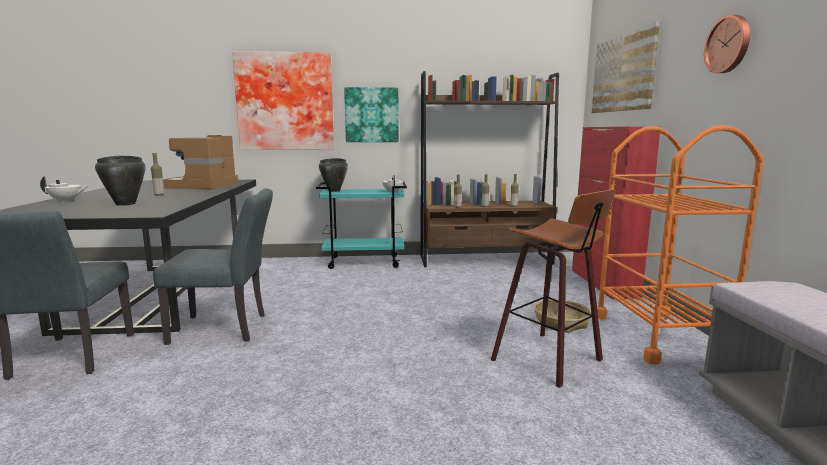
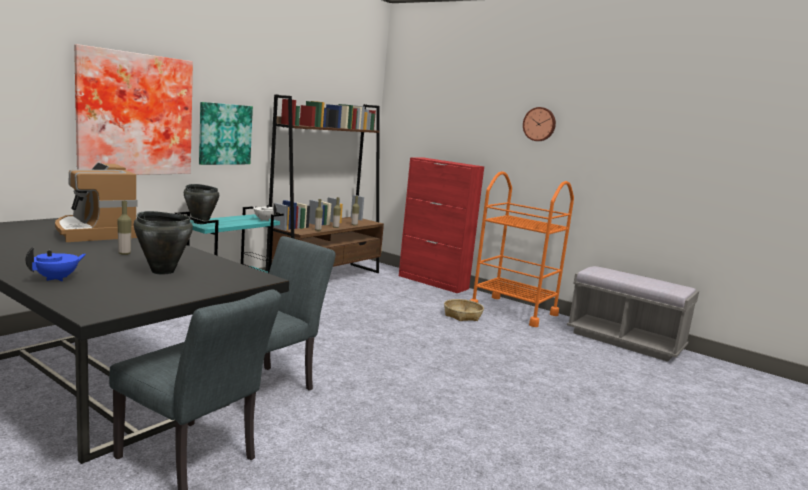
camera: 50 degrees left, 0 degrees up
white teapot [40,176,88,203] -> blue teapot [26,247,86,281]
stool [491,189,616,388] -> none
picture [592,21,660,113] -> none

